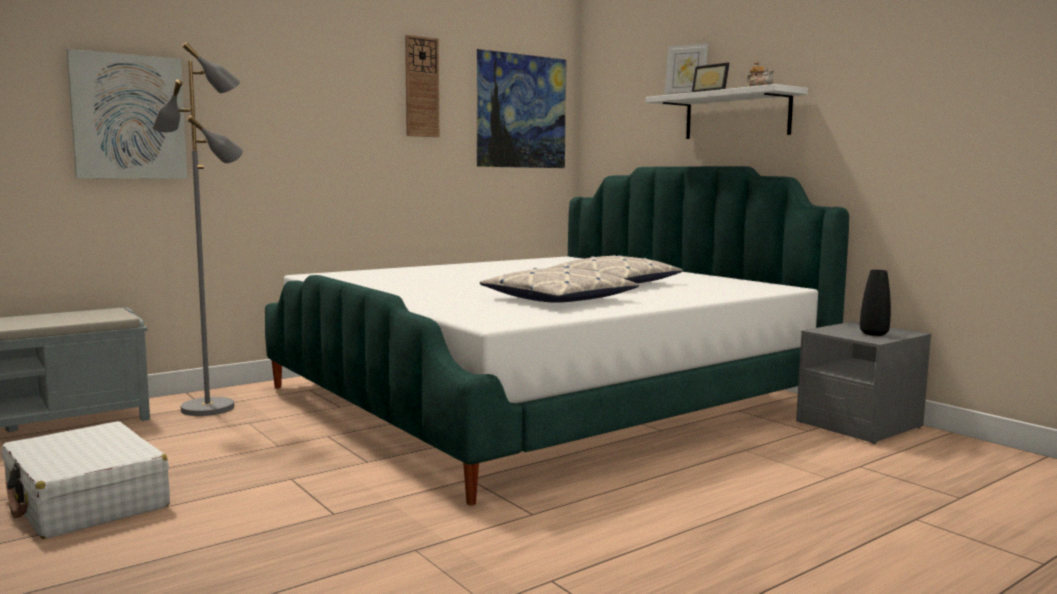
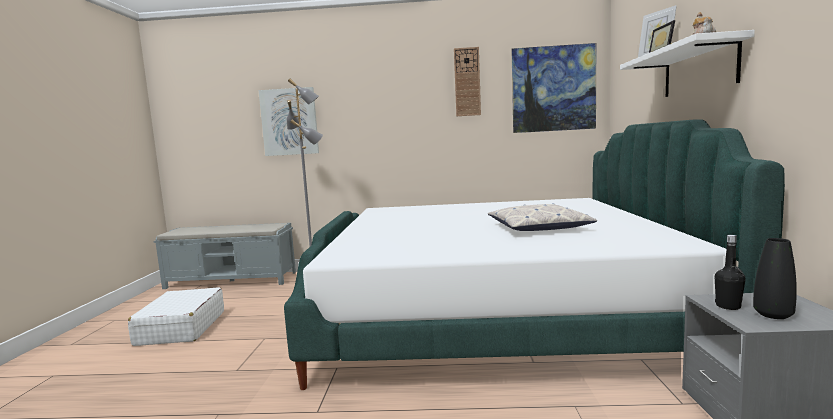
camera: 40 degrees right, 0 degrees up
pillow [479,266,639,303] -> none
none -> black bottle [715,235,745,310]

